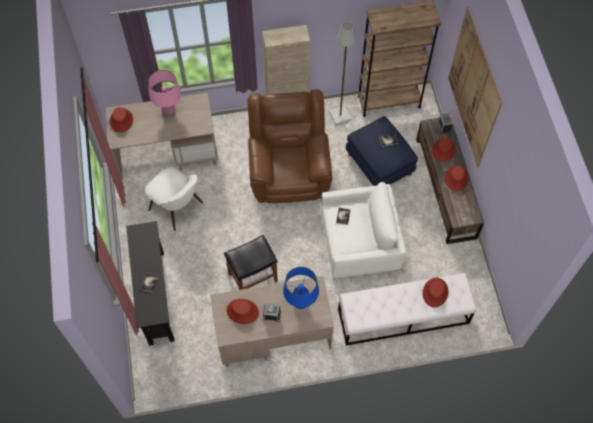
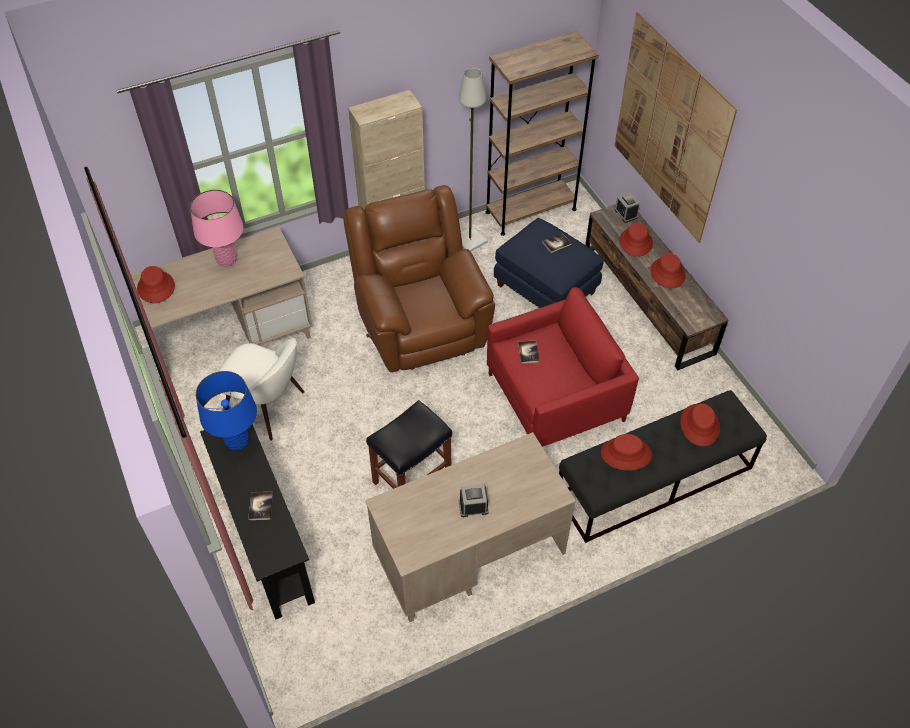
camera: 15 degrees left, 10 degrees down
red hat [226,299,259,324] -> red hat moved to [601,434,652,471]
blue table lamp [283,267,319,309] -> blue table lamp moved to [196,371,257,451]
white armchair [321,182,406,281] -> red armchair [487,287,639,447]
white bench [338,273,476,346] -> black bench [559,390,767,543]

